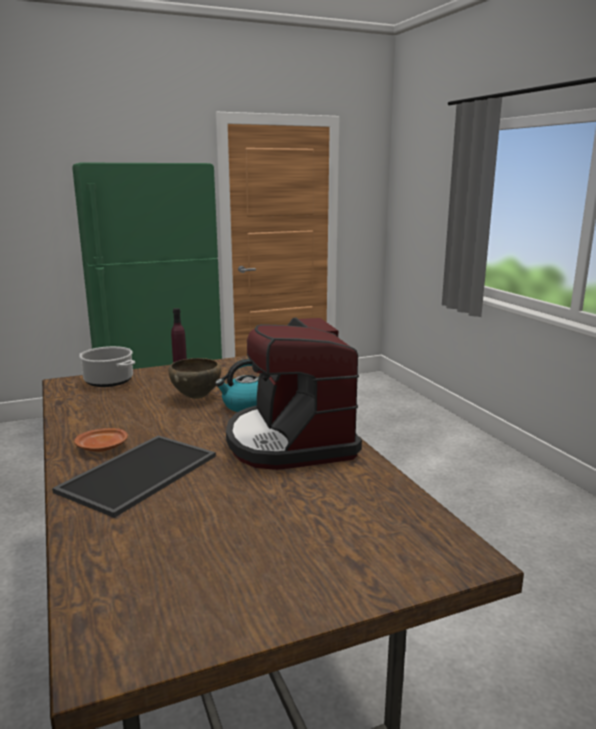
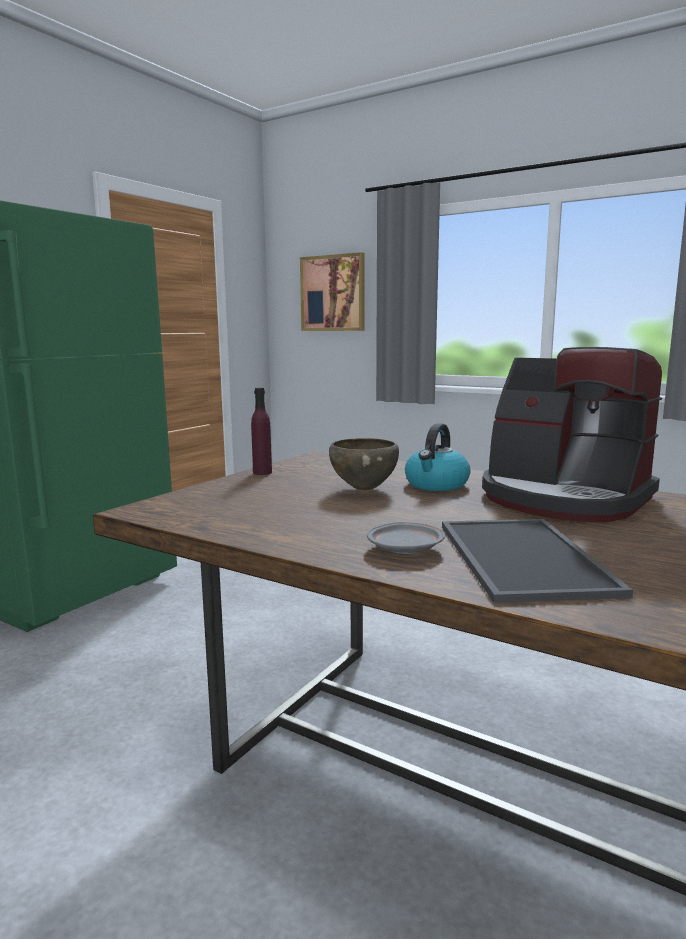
camera: 35 degrees left, 5 degrees down
brown plate [74,428,128,452] -> grey plate [367,522,445,554]
cooking pot [79,346,135,387] -> none
none -> picture [300,252,364,331]

